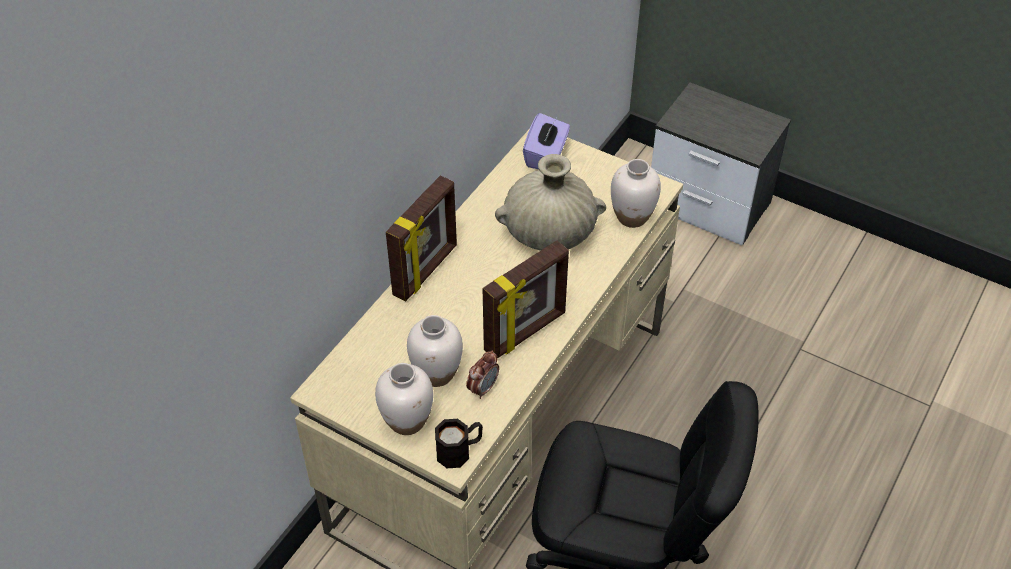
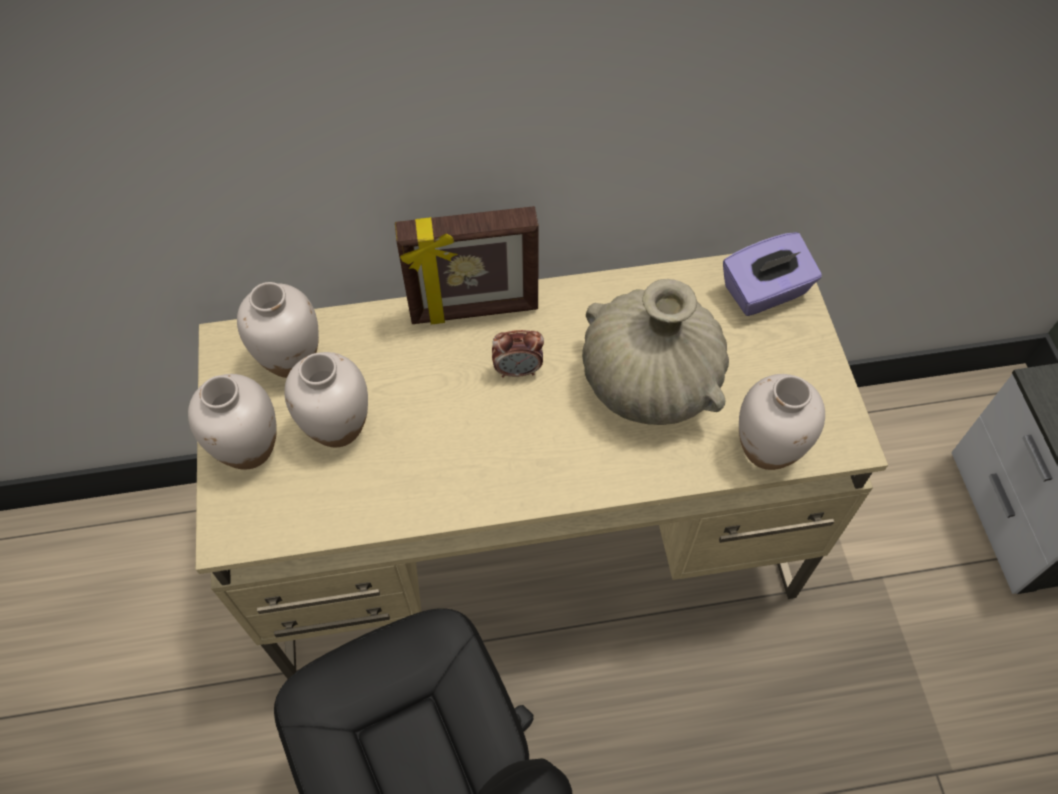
camera: 50 degrees right, 10 degrees up
black mug [435,419,483,468] -> none
alarm clock [466,351,499,399] -> alarm clock moved to [492,330,544,378]
picture frame [482,241,569,359] -> none
none -> white vase [237,282,319,378]

